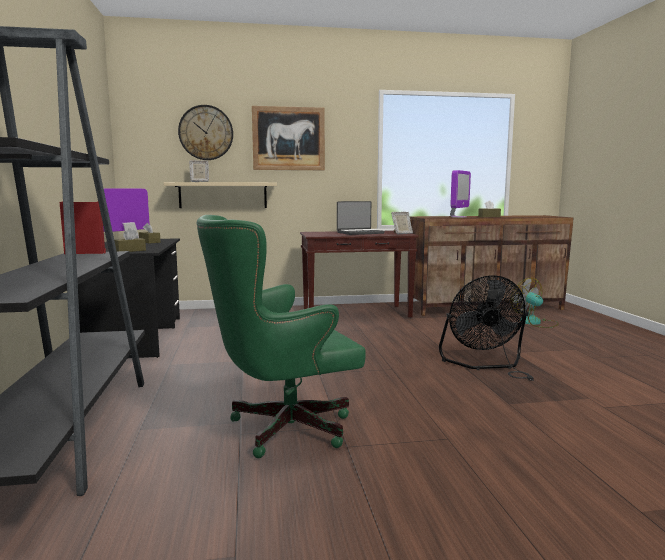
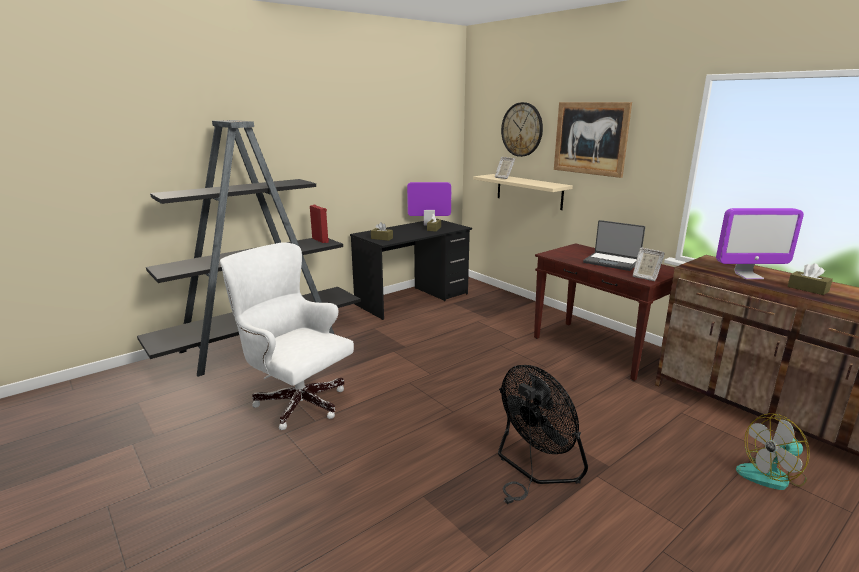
camera: 60 degrees right, 10 degrees up
green office chair [197,215,366,458] -> white office chair [220,242,354,430]
fan [511,278,558,328] -> fan turned 135 degrees counterclockwise [736,413,810,490]

